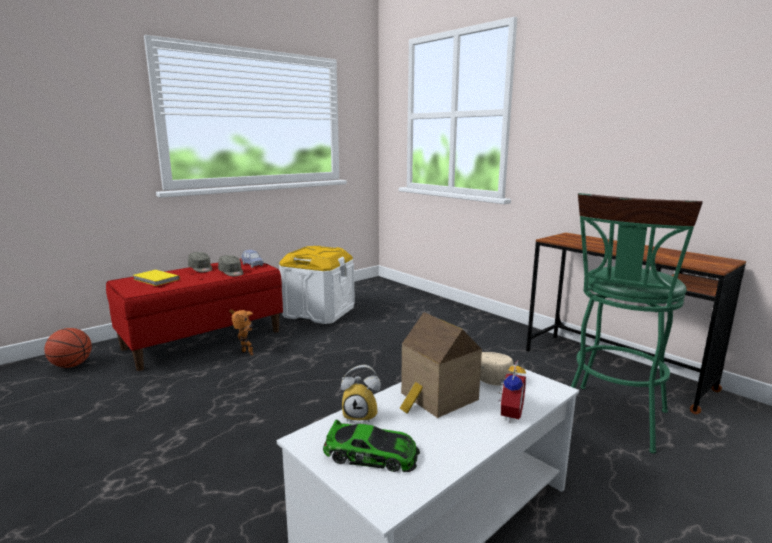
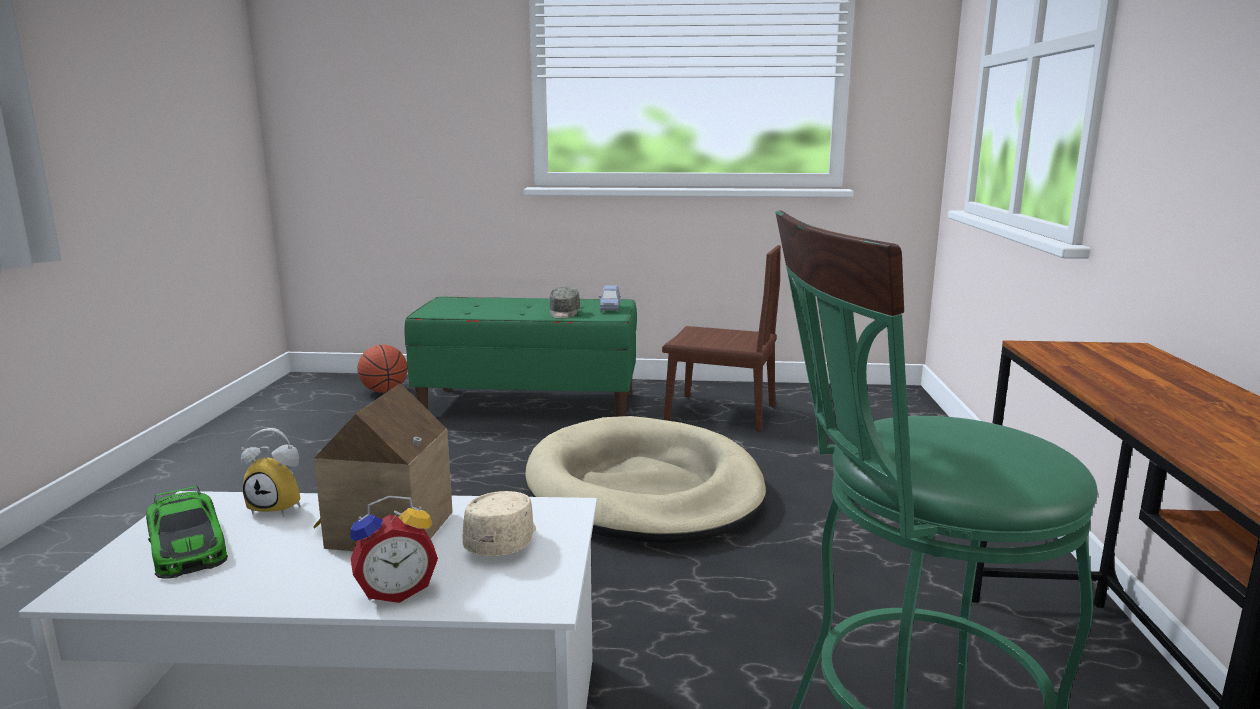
camera: 45 degrees right, 0 degrees up
red bench [106,259,283,371] -> green bench [404,297,637,417]
yellow book [133,270,180,286] -> none
grey cap [188,252,212,272] -> none
toy robot [229,309,254,355] -> none
white storage box [279,246,355,324] -> brown chair [662,245,781,432]
alarm clock [341,365,381,422] -> alarm clock turned 45 degrees counterclockwise [241,428,300,516]
none -> beige dog bed [525,416,766,543]

